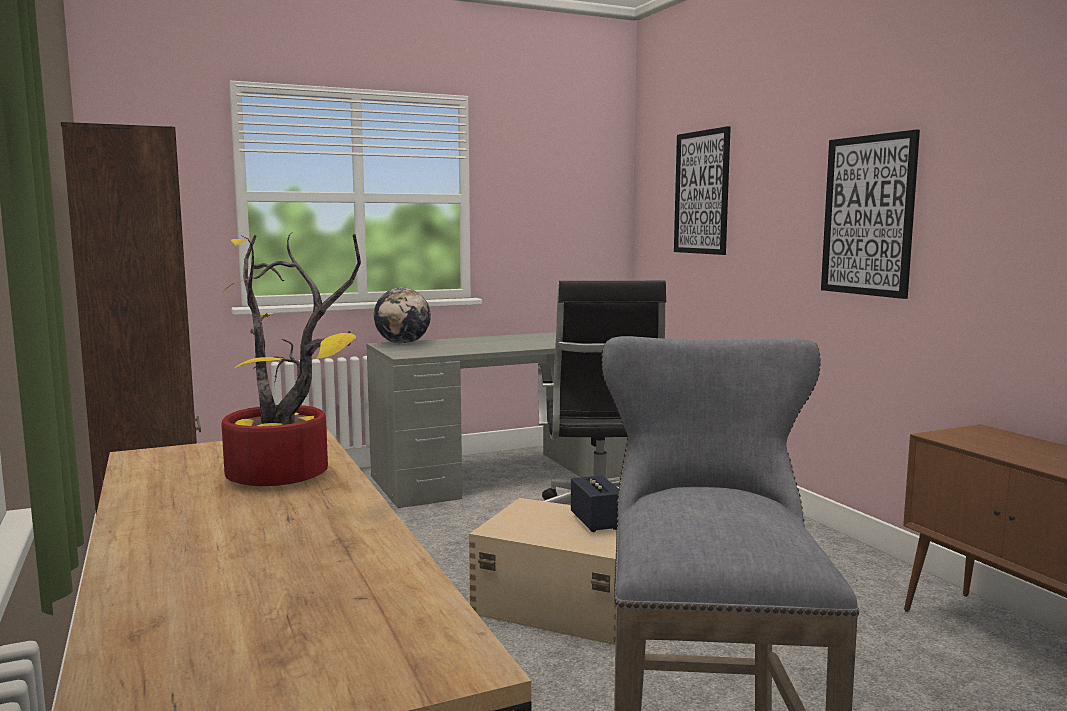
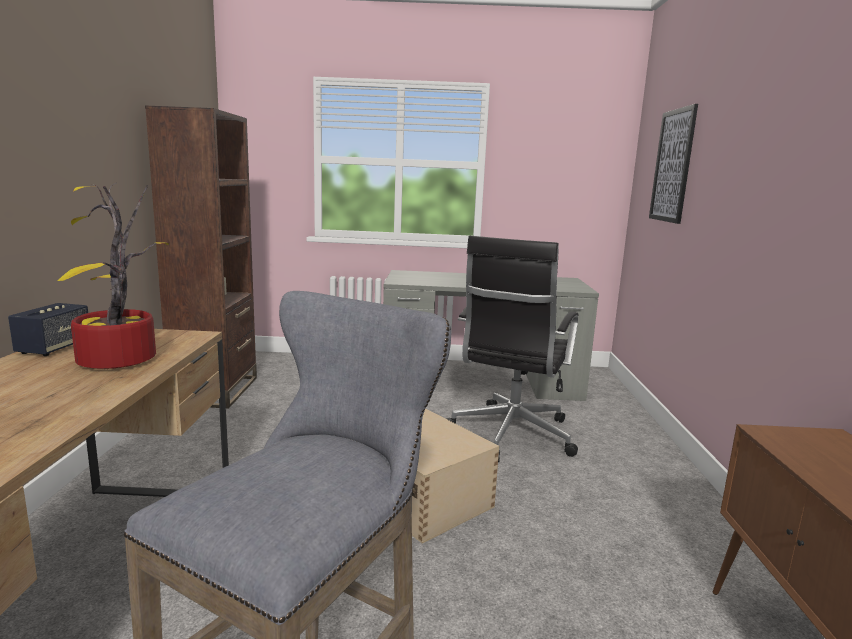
camera: 25 degrees right, 5 degrees up
globe [374,287,431,344] -> none
speaker [571,475,619,532] -> speaker moved to [8,303,88,356]
picture [821,129,920,299] -> none

